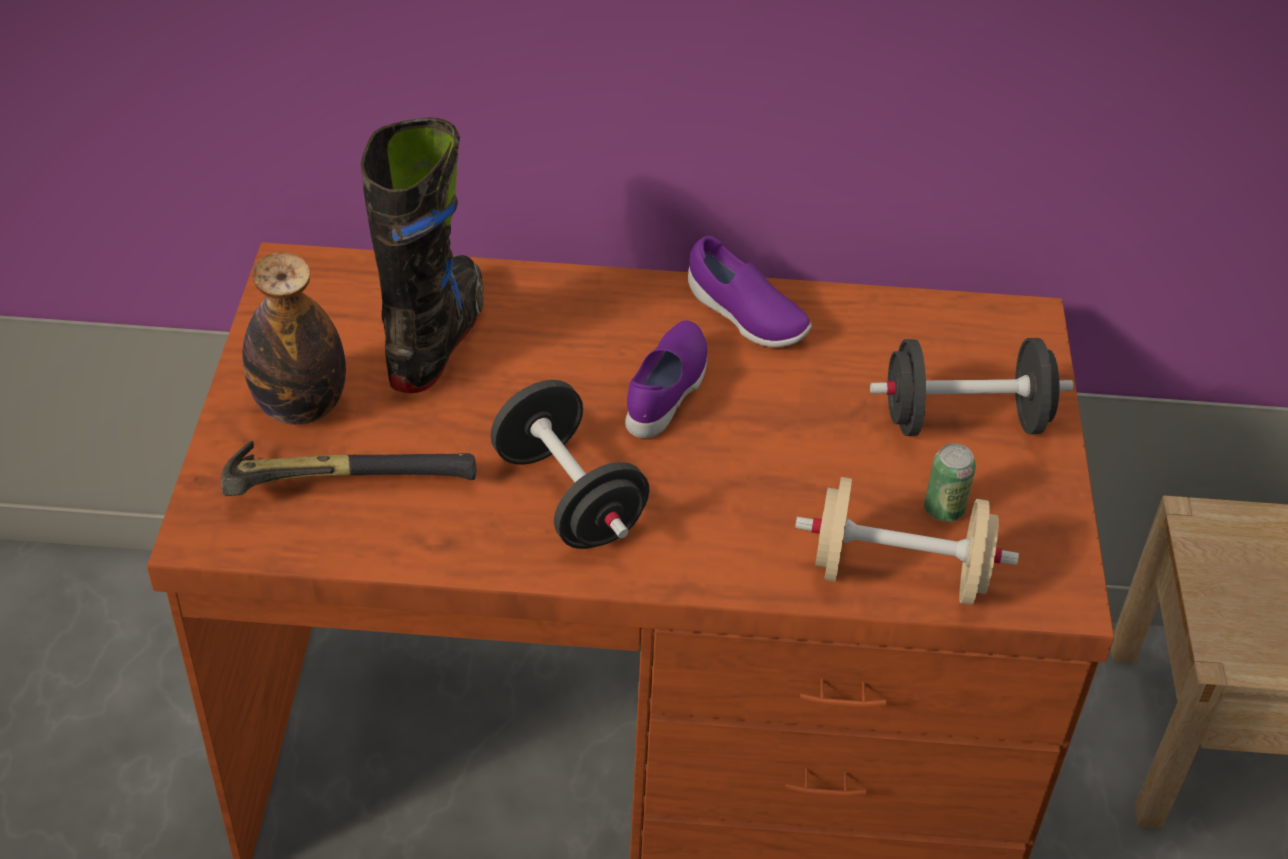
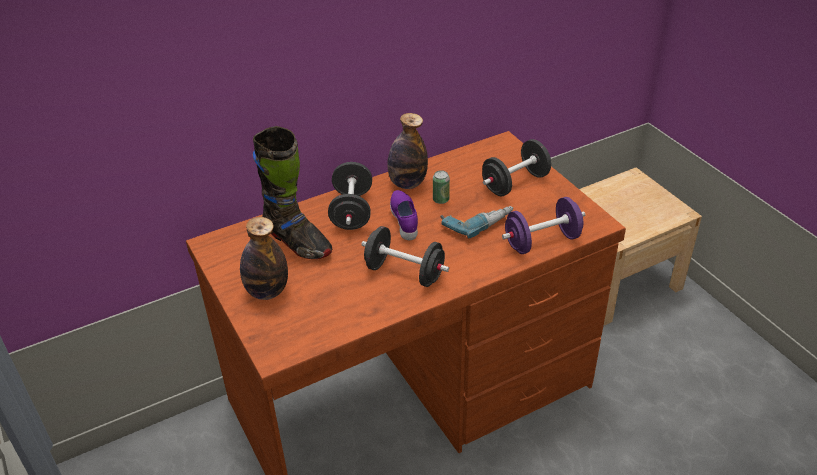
camera: 30 degrees left, 5 degrees down
hammer [221,441,476,496] -> none
black boot [360,118,484,393] -> black boot turned 150 degrees clockwise [253,126,332,259]
purple shoe [688,236,812,347] -> bottle [387,113,428,189]
beige dumbbell [795,477,1019,605] -> purple dumbbell [502,197,585,254]
can [924,443,976,522] -> can moved to [433,170,450,204]
none -> black dumbbell [328,162,372,230]
none -> power drill [440,206,513,238]

